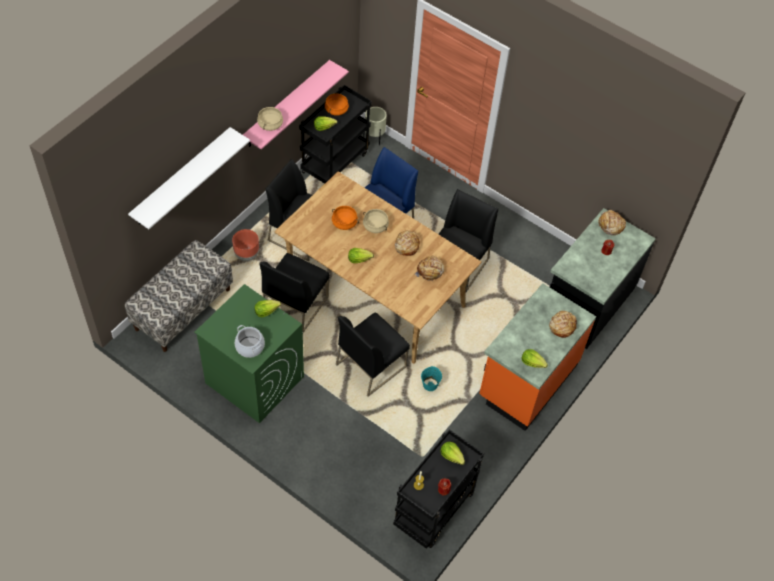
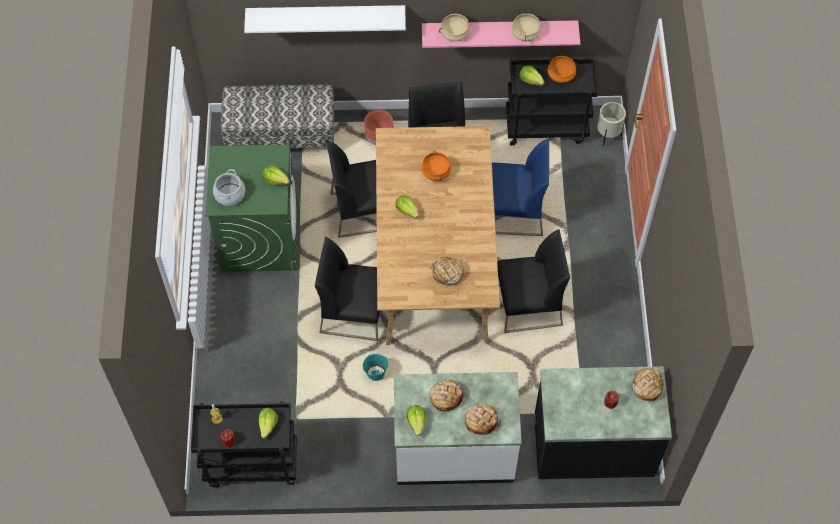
camera: 55 degrees right, 5 degrees up
beige cooking pot [363,209,389,233] -> beige cooking pot moved to [512,12,541,41]
bread [395,230,420,256] -> bread moved to [430,379,467,412]
orange counter [479,283,596,431] -> white counter [394,372,522,485]

